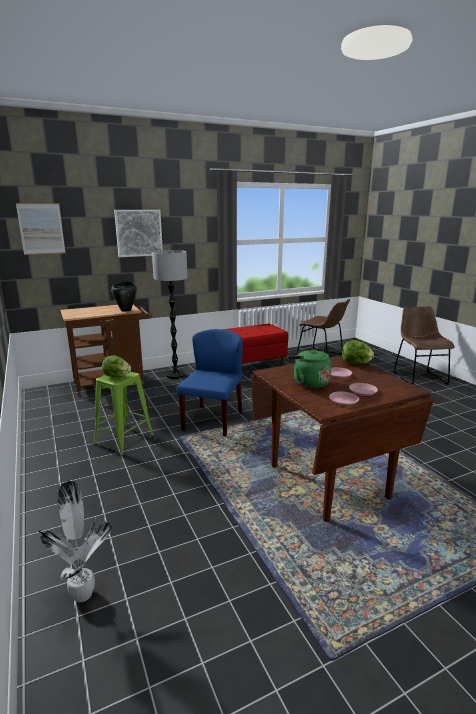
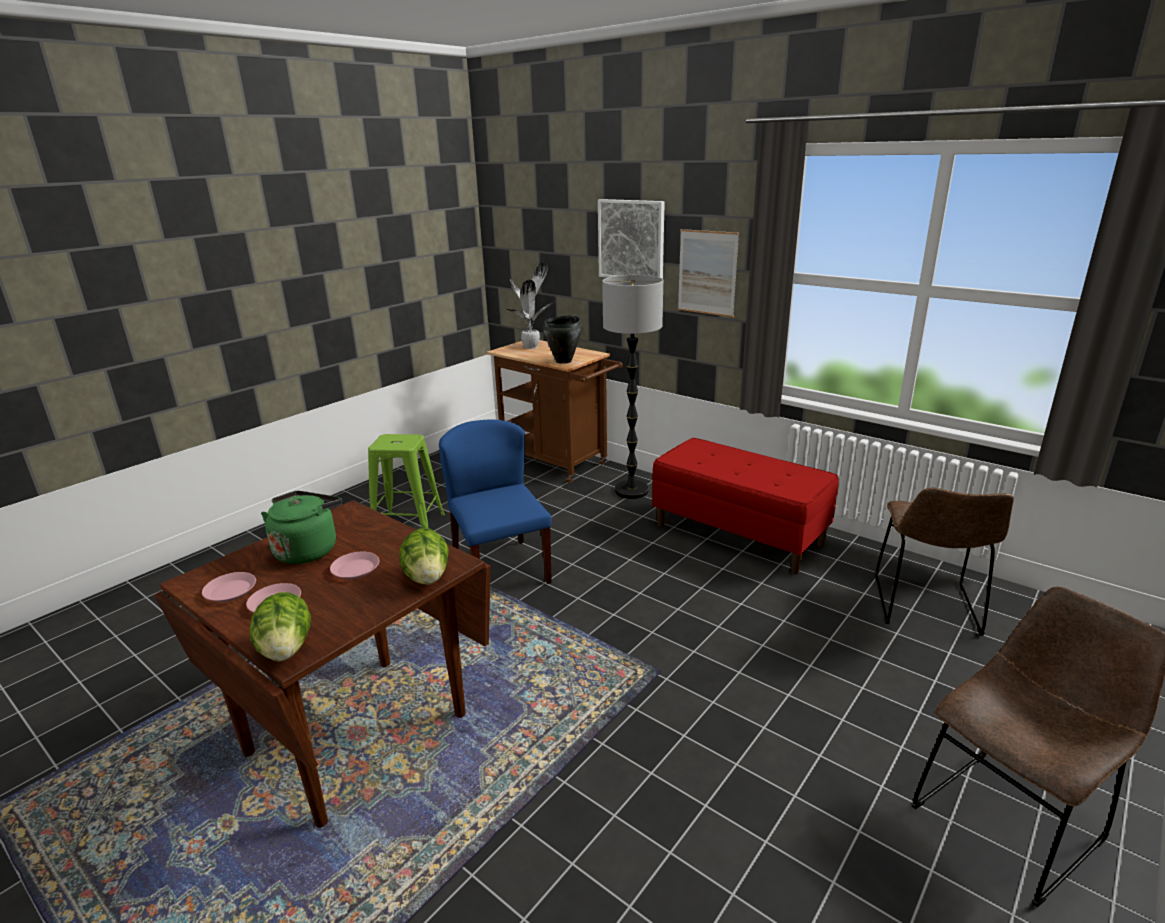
camera: 65 degrees right, 5 degrees up
picture [16,203,66,255] -> picture moved to [678,229,739,317]
potted plant [38,481,112,602] -> potted plant moved to [505,262,555,349]
lettuce [102,355,131,377] -> lettuce moved to [249,592,311,662]
blue chair [177,329,243,436] -> blue chair turned 105 degrees counterclockwise [439,419,552,584]

